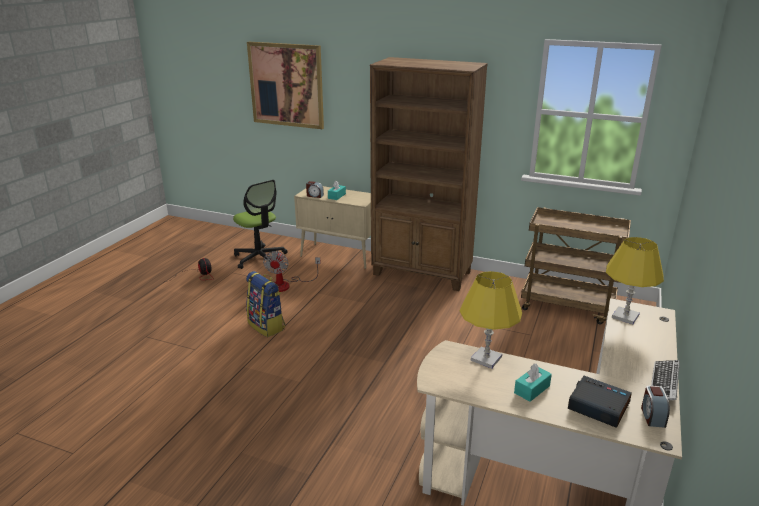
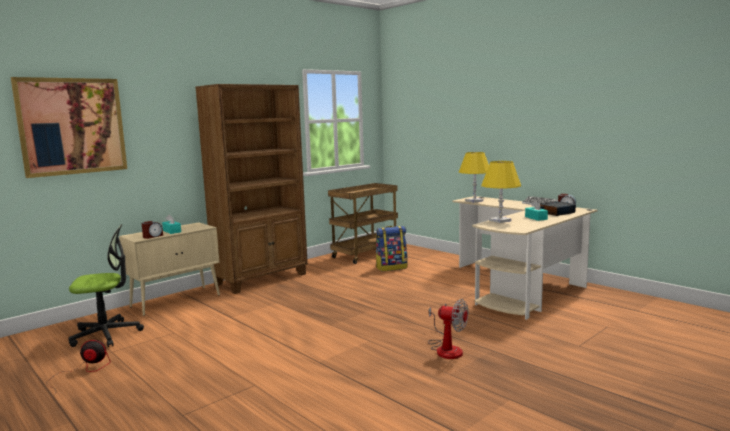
camera: 65 degrees left, 15 degrees down
backpack [246,271,285,337] -> backpack moved to [376,226,407,271]
fan [263,251,321,292] -> fan moved to [428,299,468,359]

